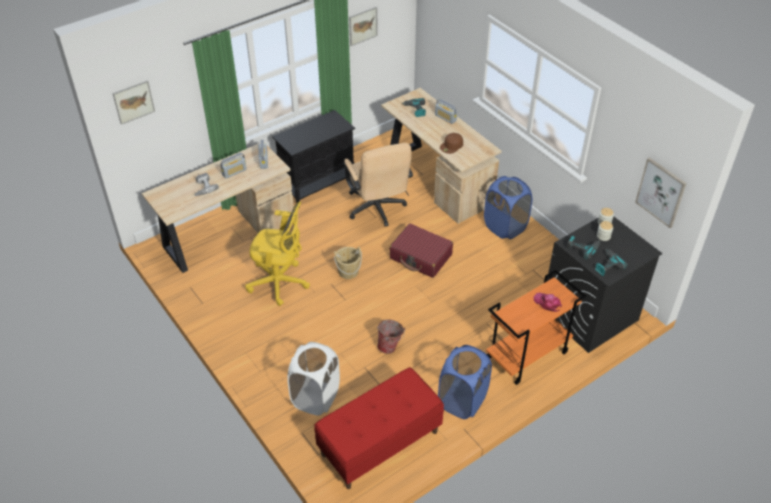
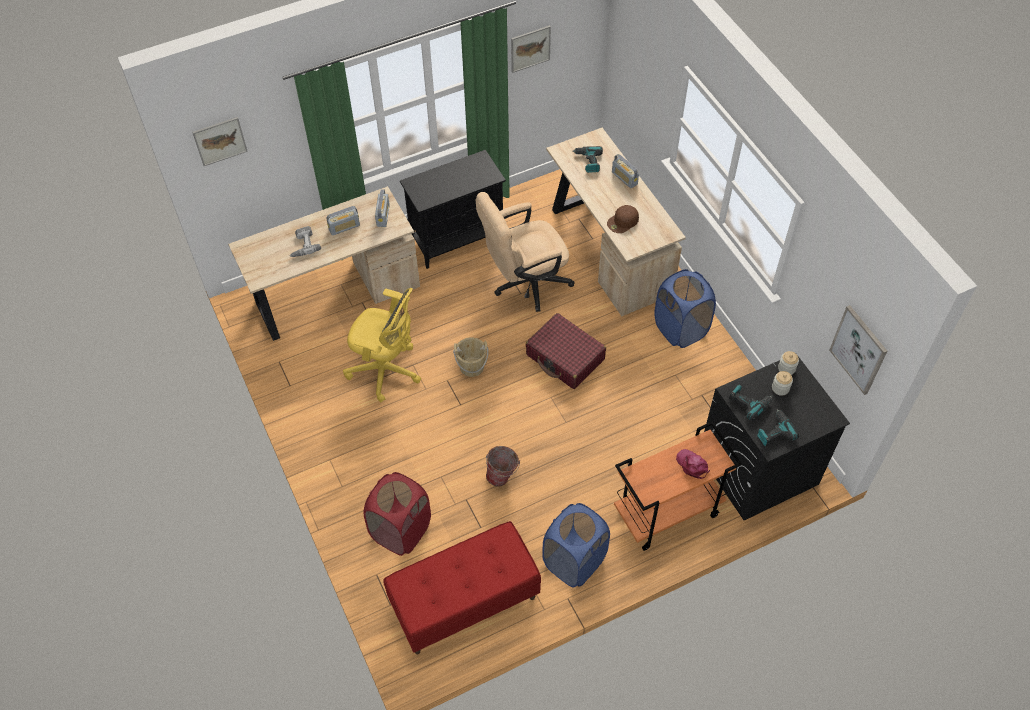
camera: 10 degrees right, 10 degrees up
white laundry basket [287,342,340,416] -> red laundry basket [363,472,431,556]
beige office chair [344,143,413,227] -> beige office chair turned 75 degrees clockwise [476,192,575,312]

